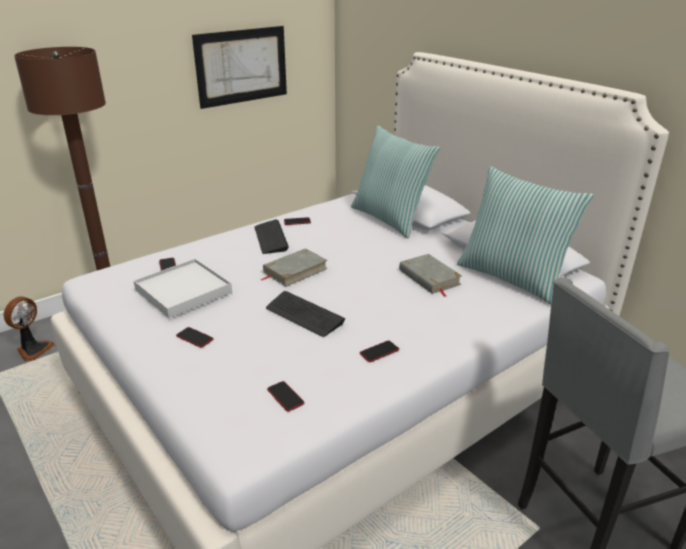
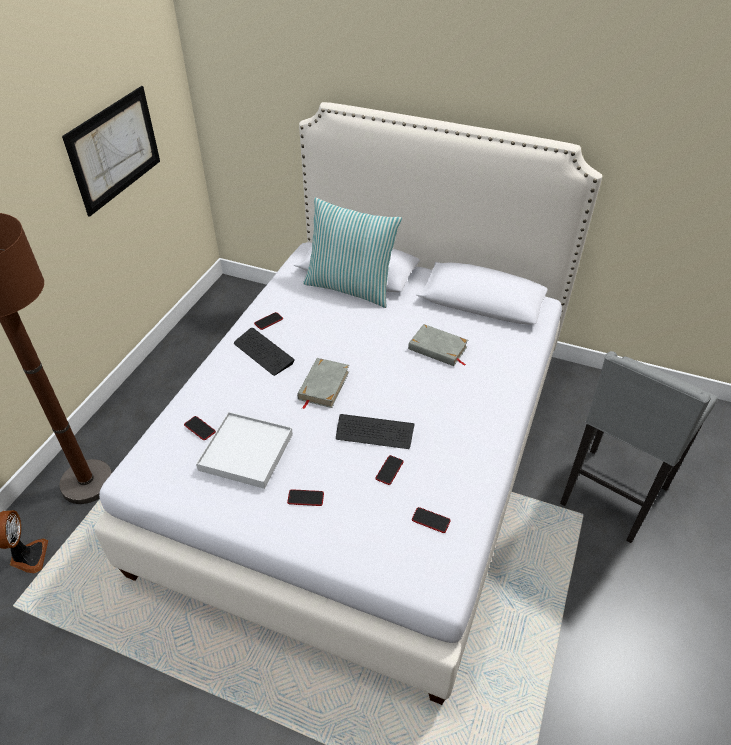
camera: 30 degrees left, 15 degrees up
phone [360,341,399,362] -> phone moved to [375,455,404,485]
pillow [457,166,594,304] -> none

